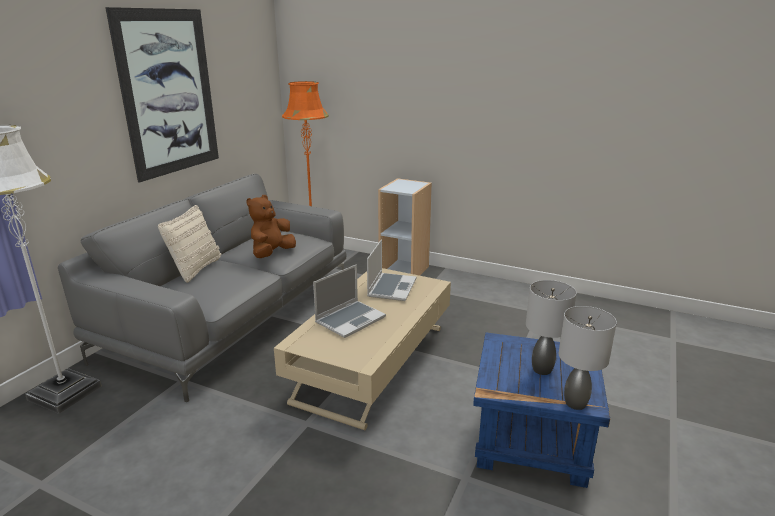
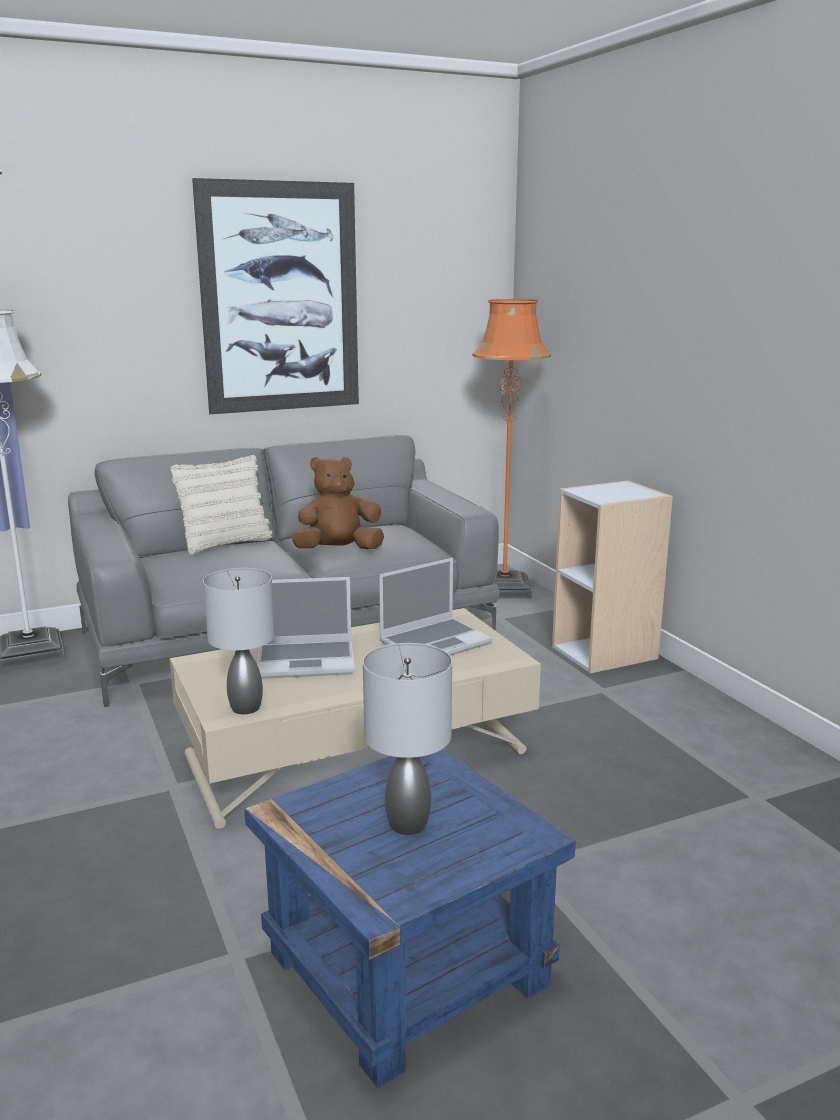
camera: 40 degrees right, 5 degrees down
grey table lamp [559,306,617,410] -> grey table lamp moved to [203,568,275,714]

